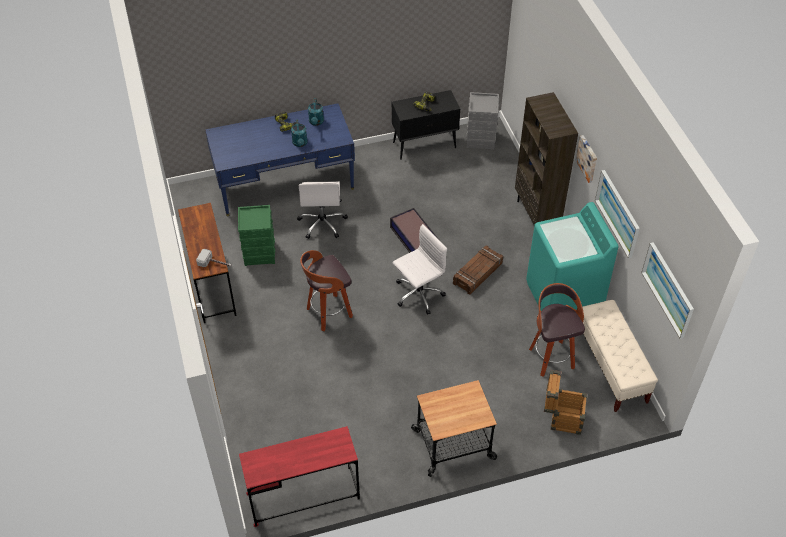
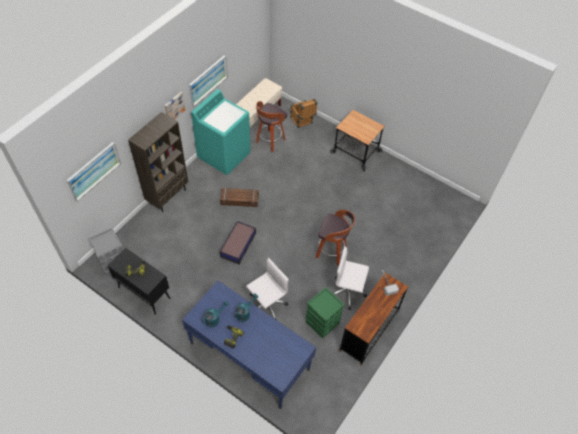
camera: 130 degrees left, 5 degrees up
red desk [239,426,360,527] -> none
white office chair [392,224,447,315] -> white office chair moved to [333,246,369,310]
picture [641,242,694,339] -> picture moved to [67,142,121,201]

